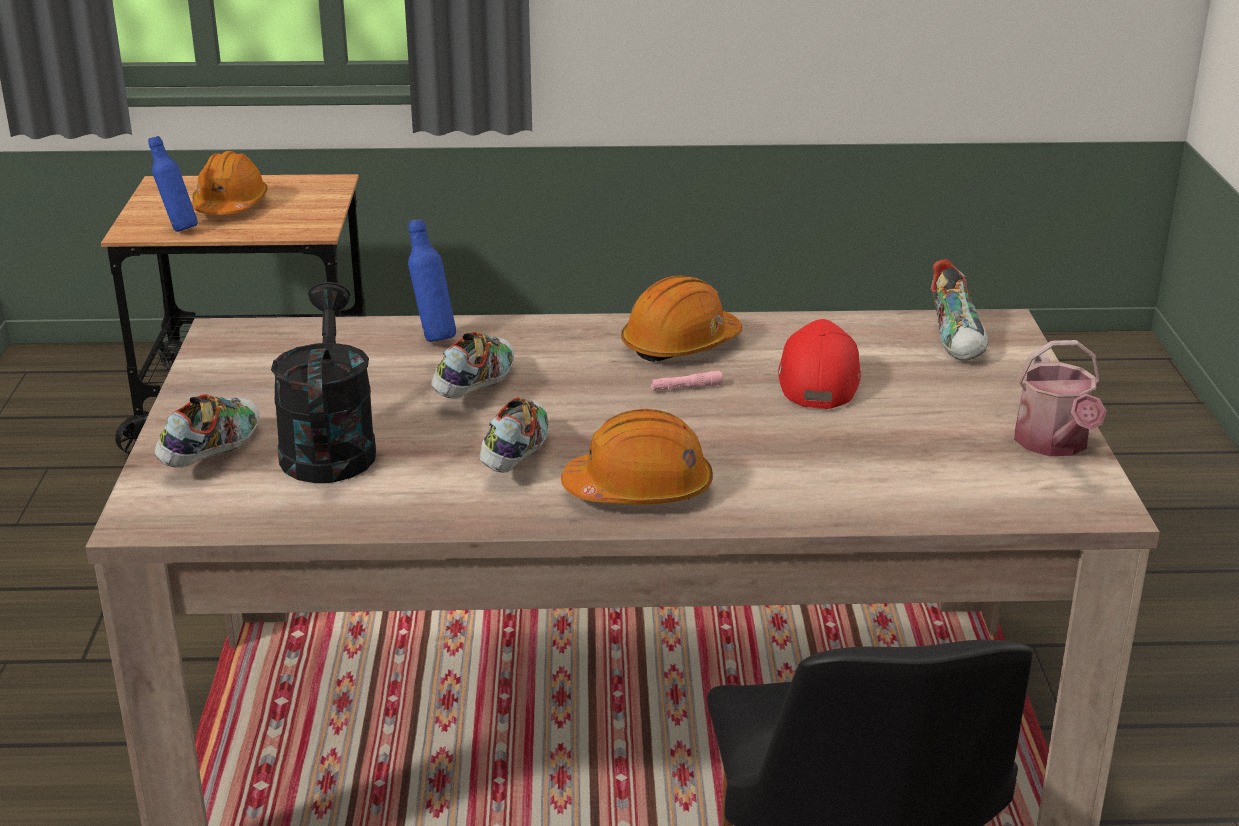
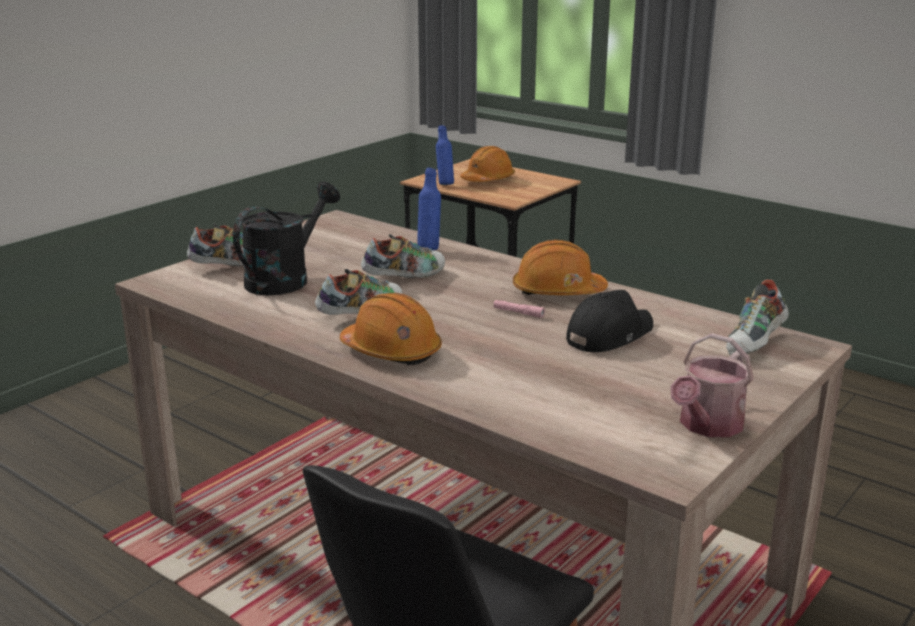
camera: 40 degrees right, 5 degrees down
red cap [778,319,861,409] -> black cap [566,290,653,352]

